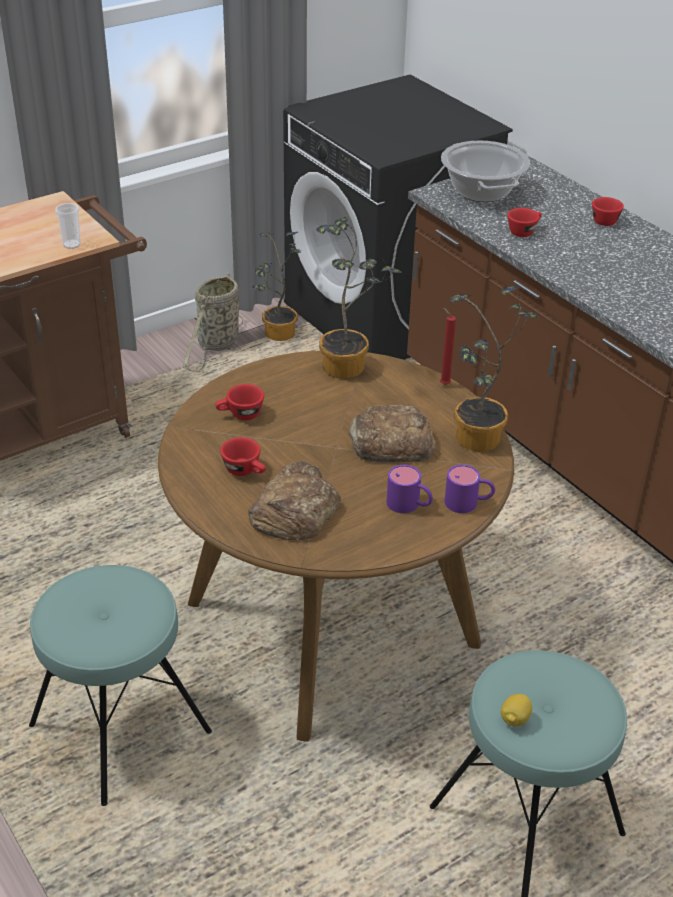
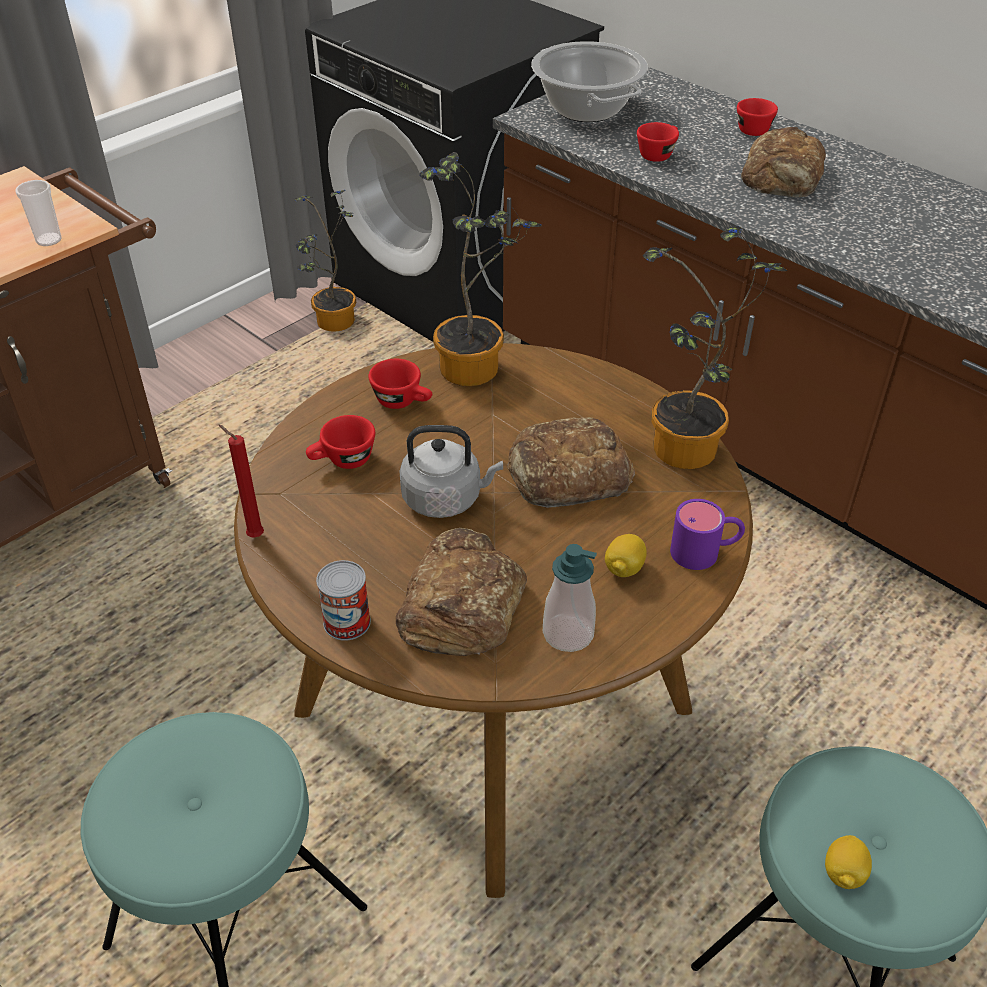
camera: 10 degrees left, 5 degrees up
basket [183,272,244,372] -> none
red cup [220,437,266,476] -> red cup moved to [369,359,432,409]
purple mug [386,465,433,513] -> lemon [605,534,647,577]
red candle [440,308,456,385] -> red candle moved to [219,425,264,538]
none -> can [316,560,371,641]
none -> grey kettle [399,425,503,518]
none -> soap dispenser [543,544,597,652]
none -> bread [741,127,826,197]

